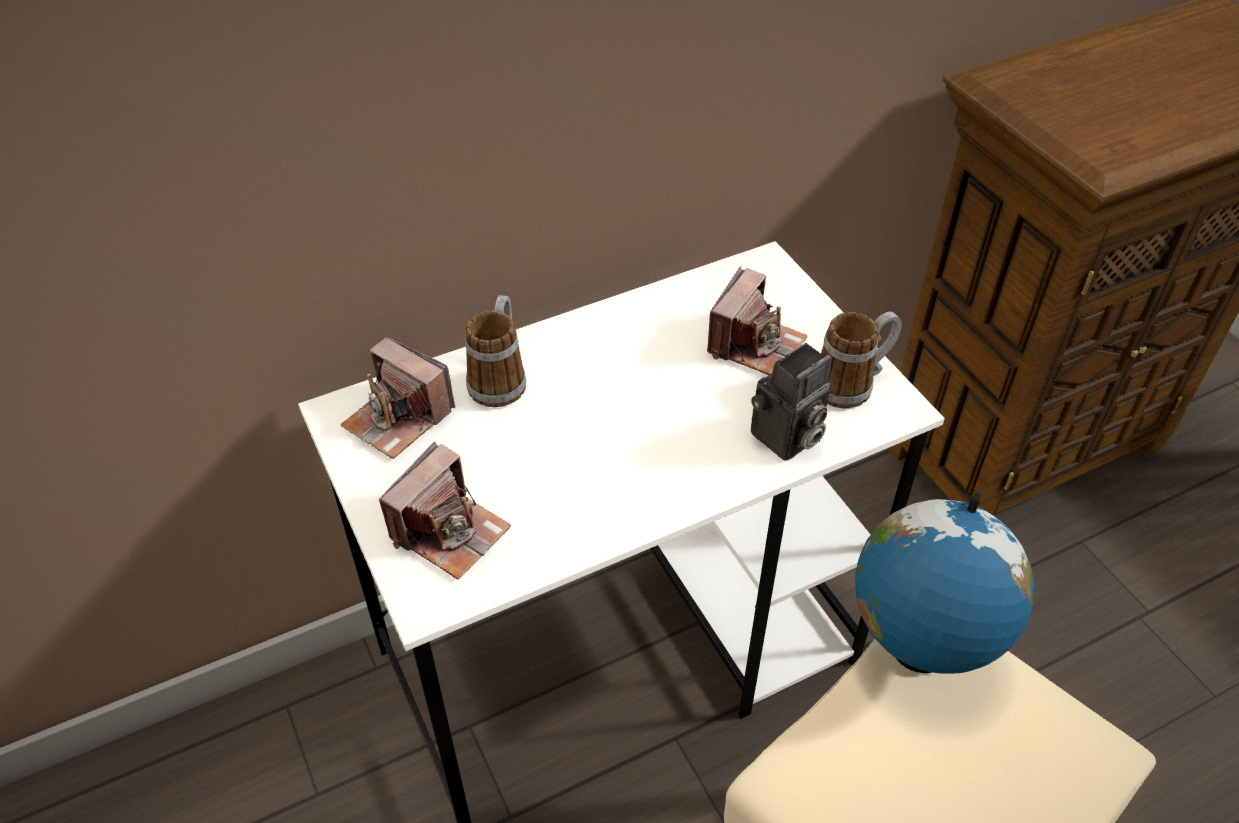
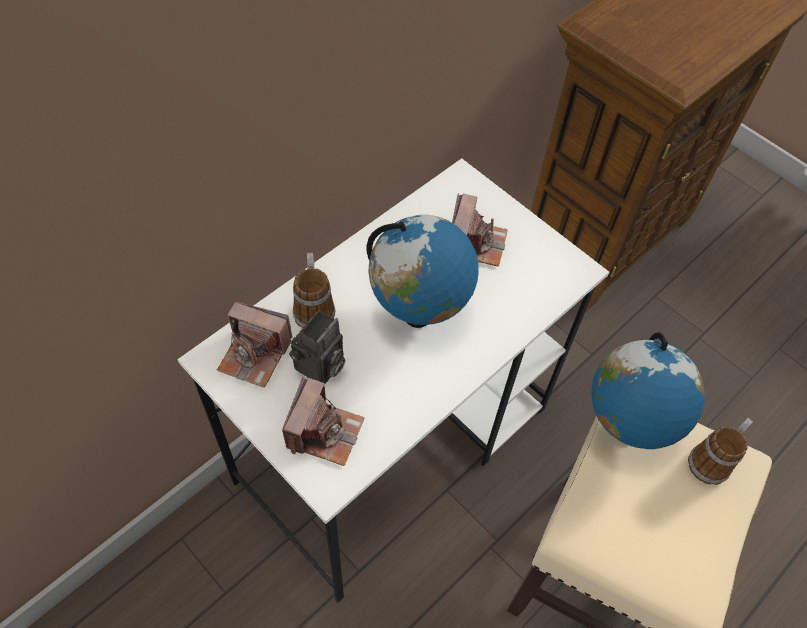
camera: 20 degrees left, 10 degrees up
camera [751,343,831,461] -> camera moved to [289,310,345,384]
mug [821,312,902,408] -> mug moved to [688,418,753,485]
none -> globe [367,215,479,328]

